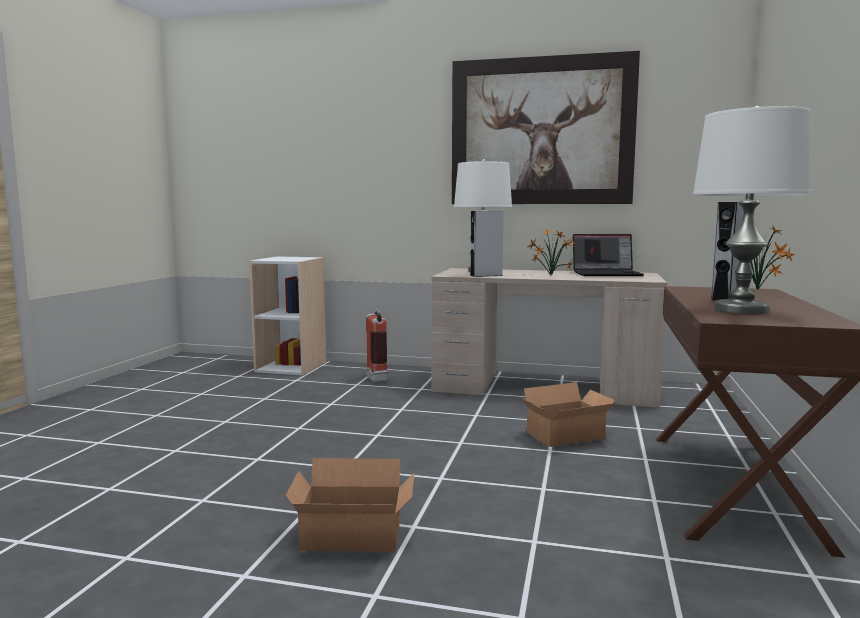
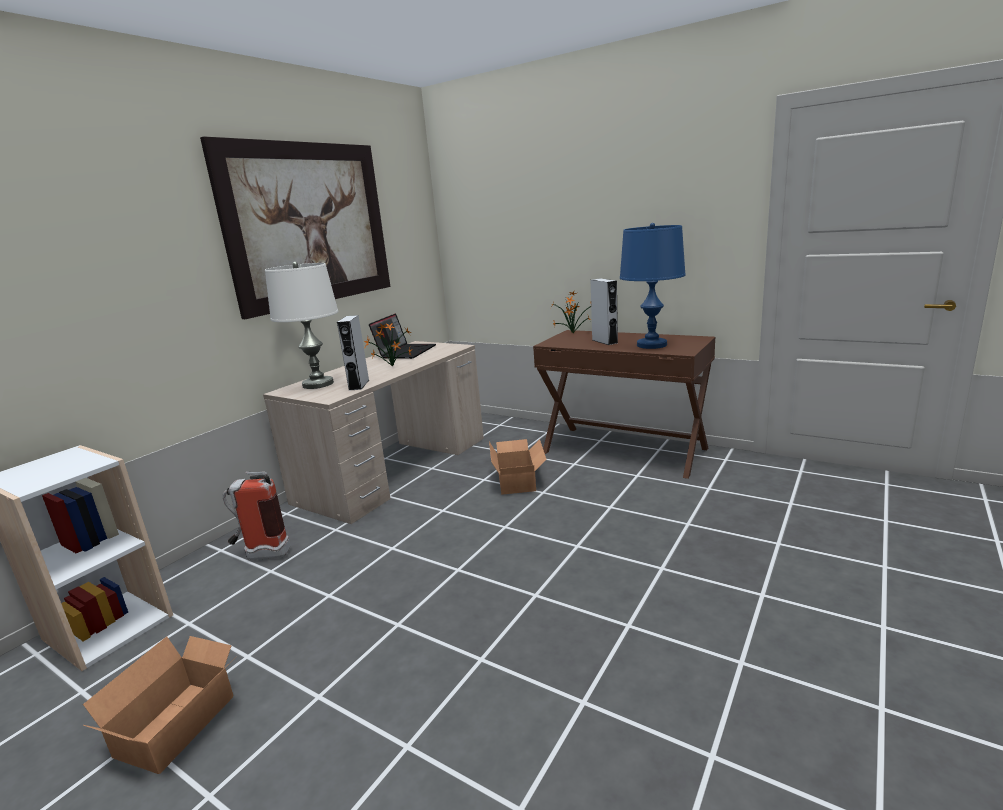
camera: 70 degrees left, 10 degrees up
cardboard box [285,458,414,552] -> cardboard box moved to [83,636,236,774]
white table lamp [693,106,812,314] -> blue table lamp [620,223,686,349]

